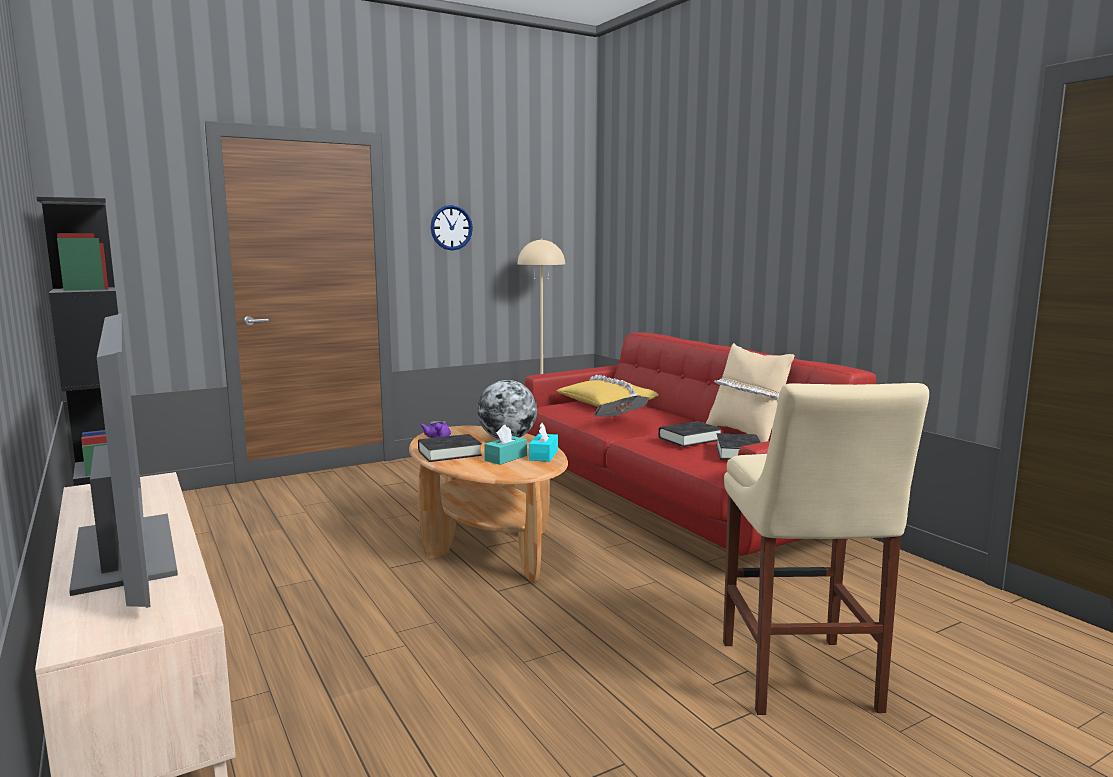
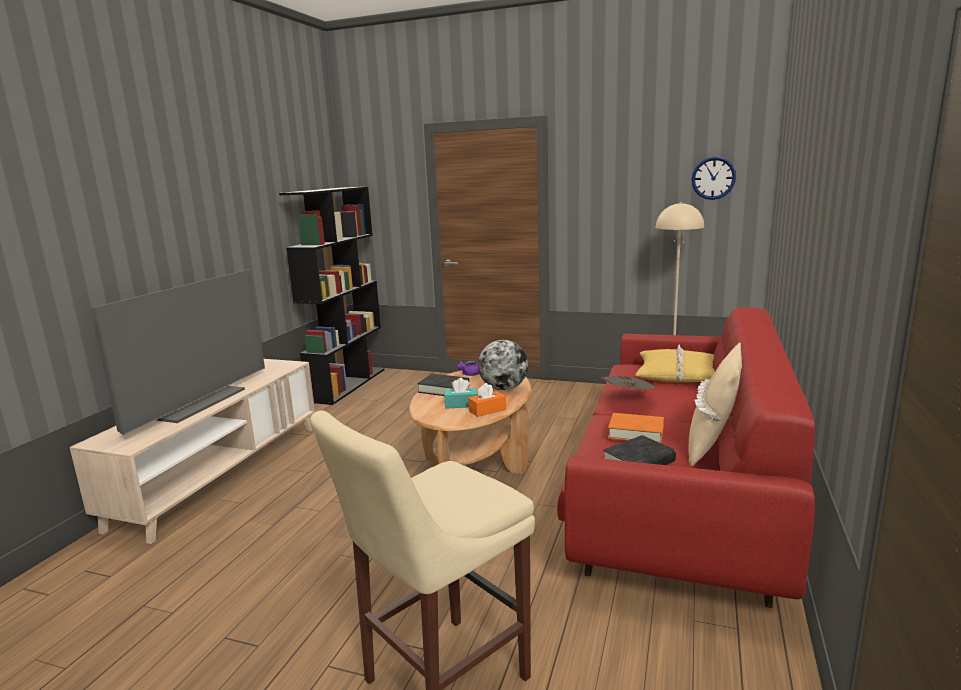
camera: 50 degrees right, 5 degrees up
wall clock [430,205,473,251] -> wall clock moved to [692,157,736,200]
turquoise tissue box [529,423,558,462] -> orange tissue box [468,383,506,417]
black book [658,421,722,447] -> orange book [608,413,664,443]

